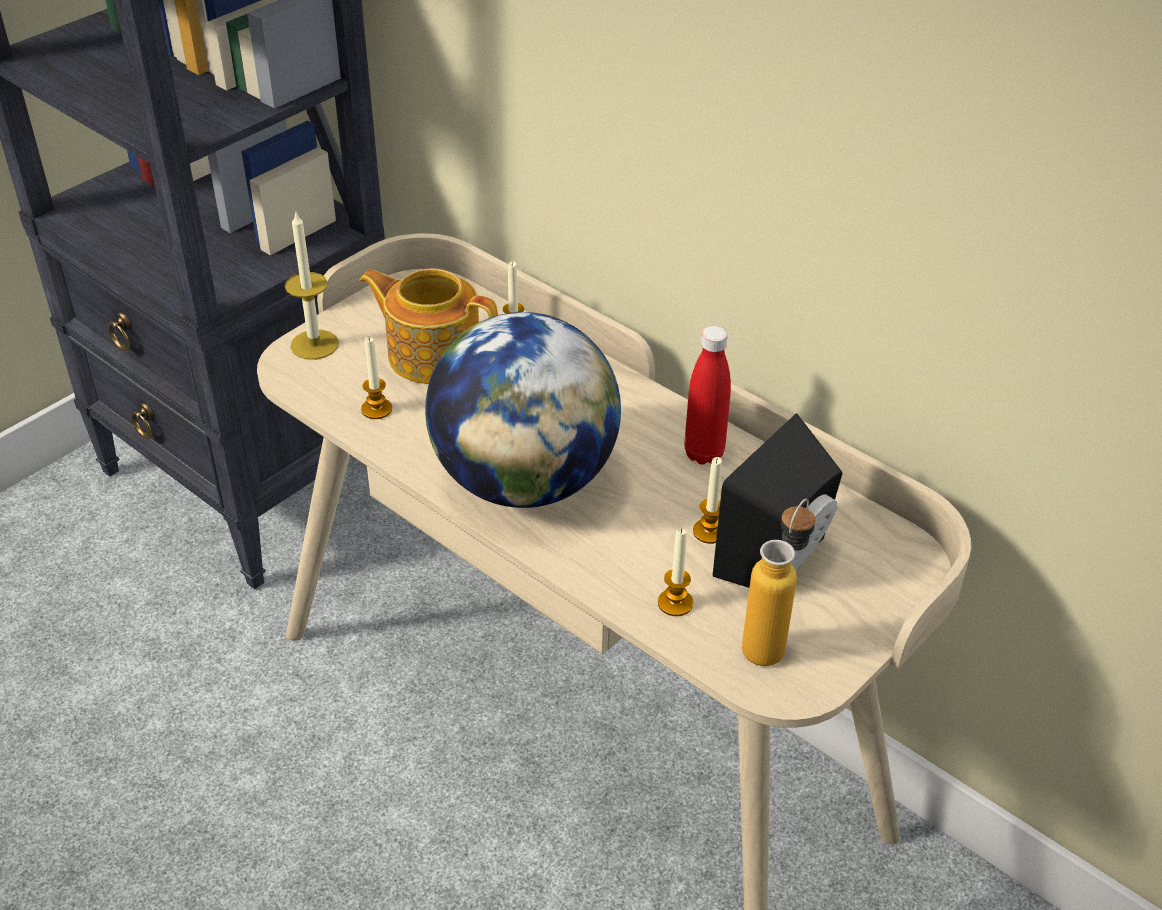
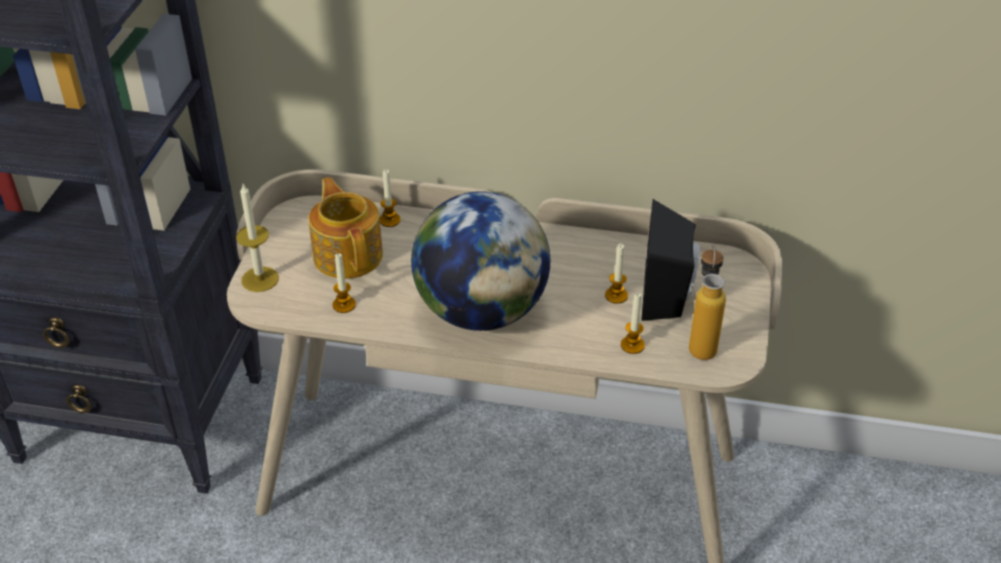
camera: 30 degrees left, 0 degrees up
teapot [359,268,498,384] -> teapot turned 75 degrees clockwise [309,177,383,279]
red bottle [684,326,731,465] -> none

